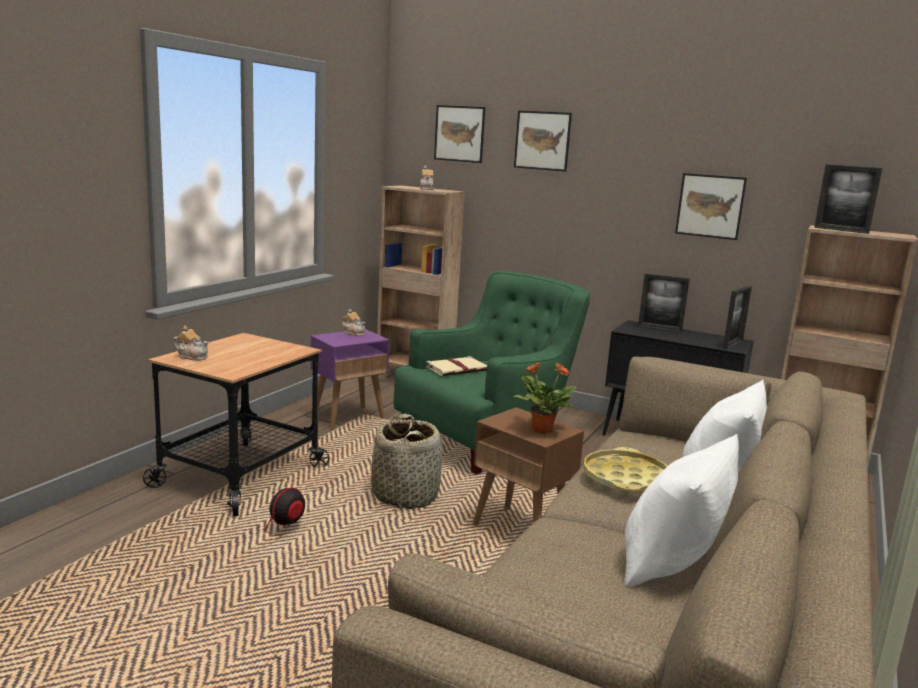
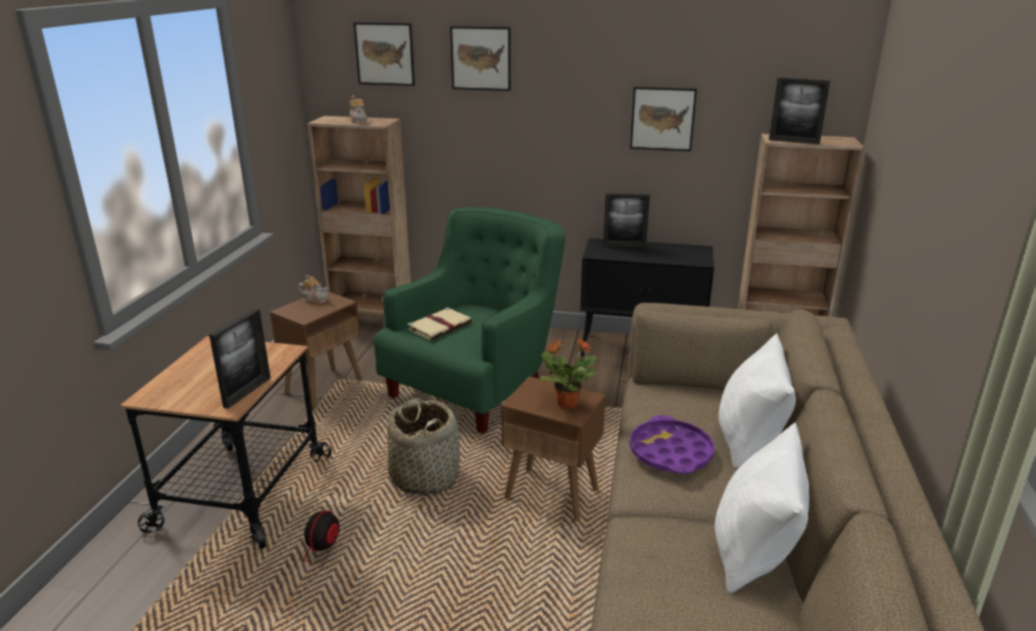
camera: 15 degrees left, 10 degrees up
teapot [173,326,209,361] -> none
purple side table [311,329,389,430] -> brown side table [270,291,362,407]
yellow tray [583,447,667,493] -> purple tray [629,415,715,474]
picture frame [723,286,752,349] -> picture frame moved to [209,308,271,409]

